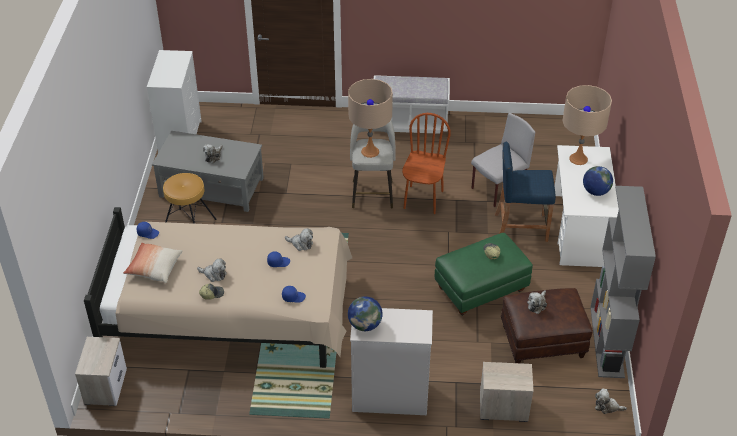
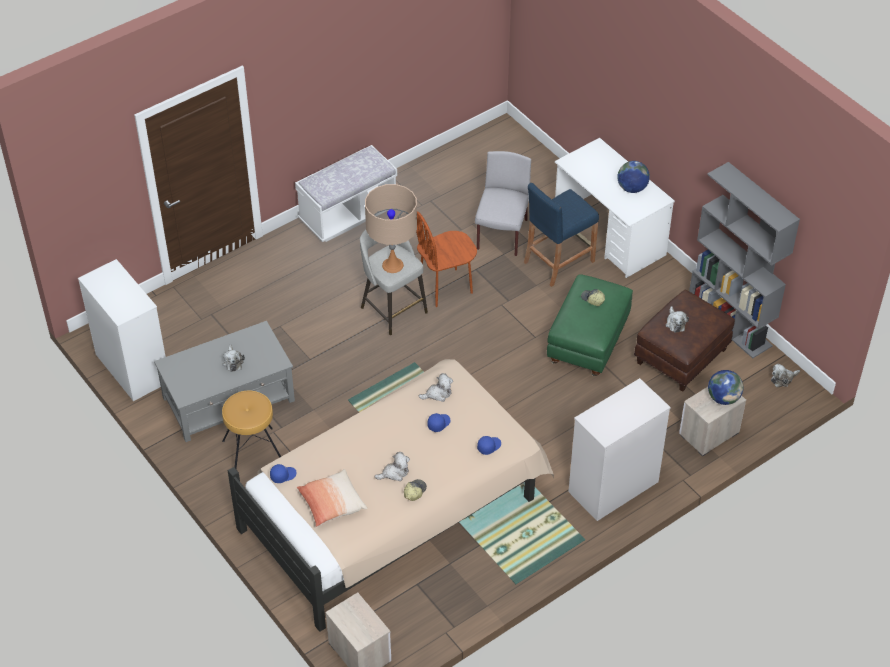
camera: 40 degrees left, 5 degrees up
globe [348,296,382,331] -> globe moved to [708,370,743,405]
brown chair [402,113,451,214] -> brown chair turned 90 degrees counterclockwise [416,211,477,307]
beige table lamp [562,85,612,165] -> none

